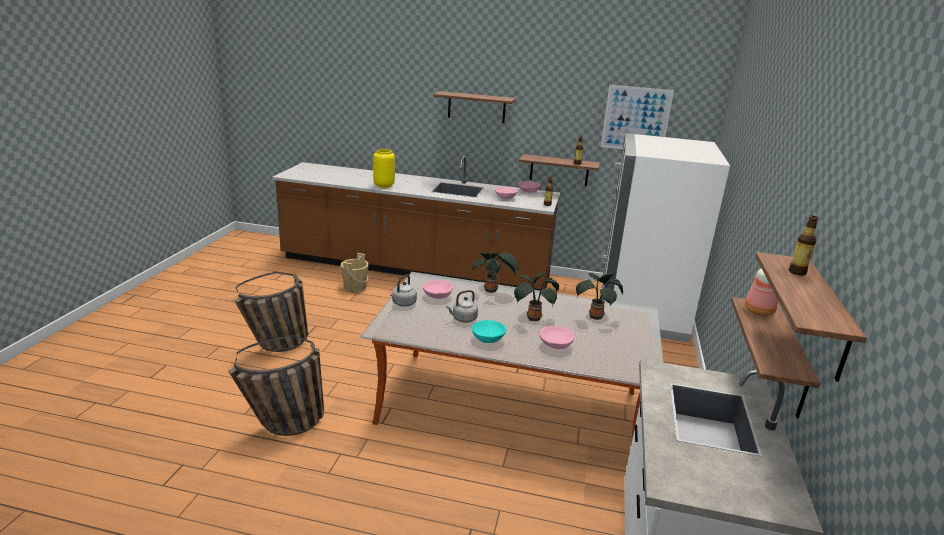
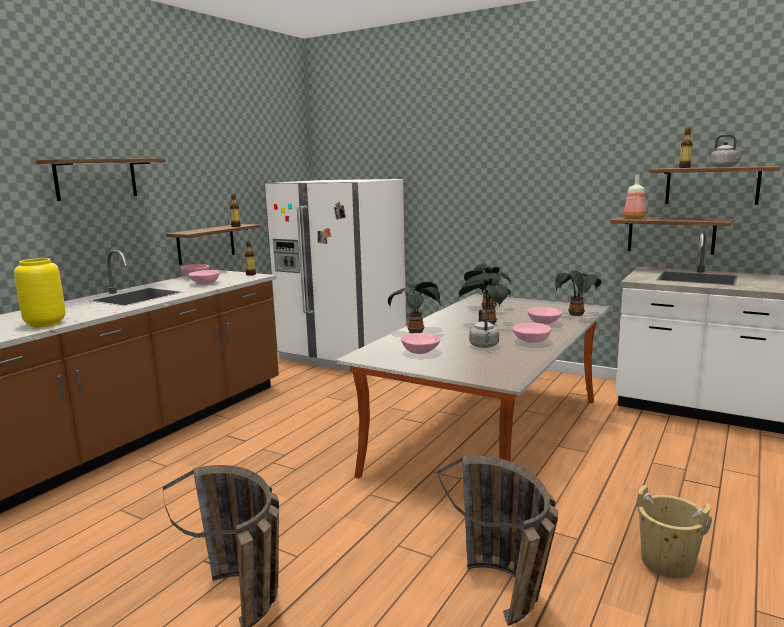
camera: 70 degrees left, 10 degrees down
beige bucket [341,253,369,292] -> beige bucket moved to [637,485,712,579]
grey kettle [390,274,417,307] -> grey kettle moved to [710,134,746,167]
turquoise bowl [472,320,506,343] -> pink bowl [512,323,551,343]
picture [601,85,674,149] -> none
none -> potted plant [555,270,601,316]

